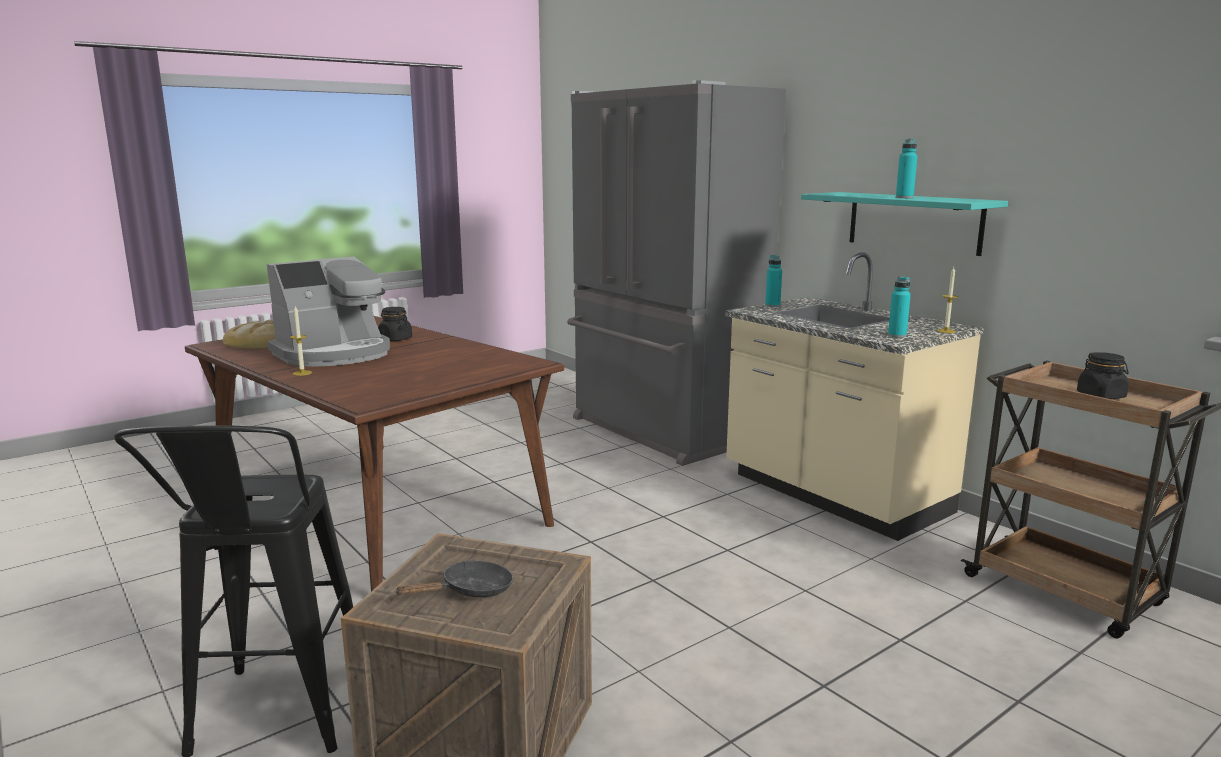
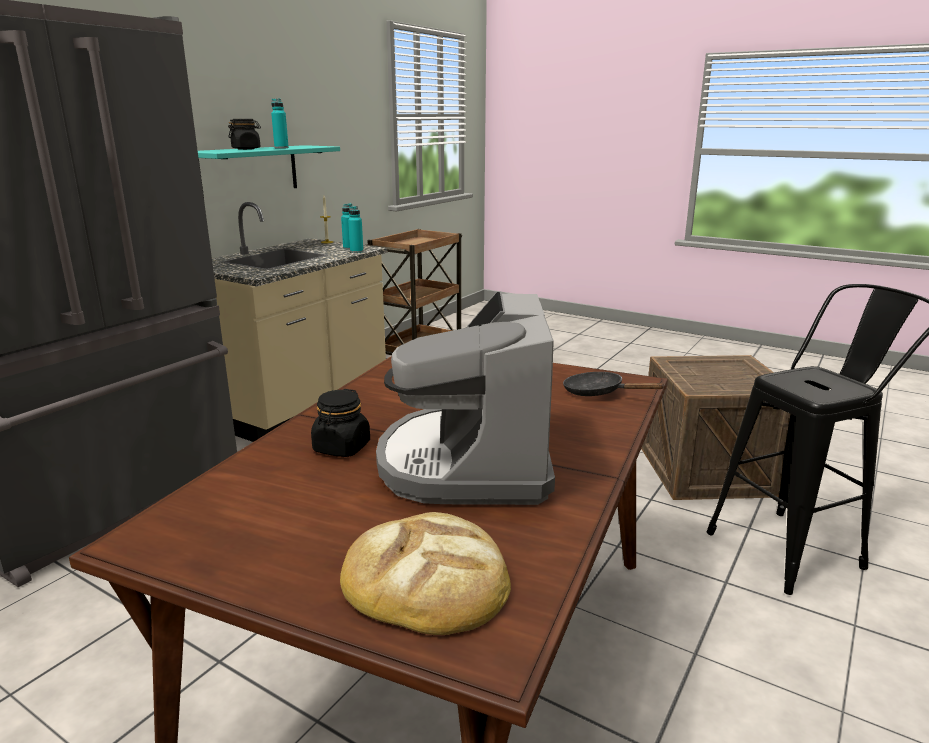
camera: 110 degrees left, 5 degrees up
coffee machine [267,256,390,367] -> coffee machine turned 120 degrees counterclockwise [376,291,555,505]
candle [290,306,312,376] -> none
black frying pan [395,561,513,597] -> black frying pan moved to [563,371,664,396]
turquoise bottle [765,255,782,307] -> turquoise bottle moved to [348,206,363,253]
black jar [1077,352,1129,399] -> black jar moved to [228,119,261,150]

